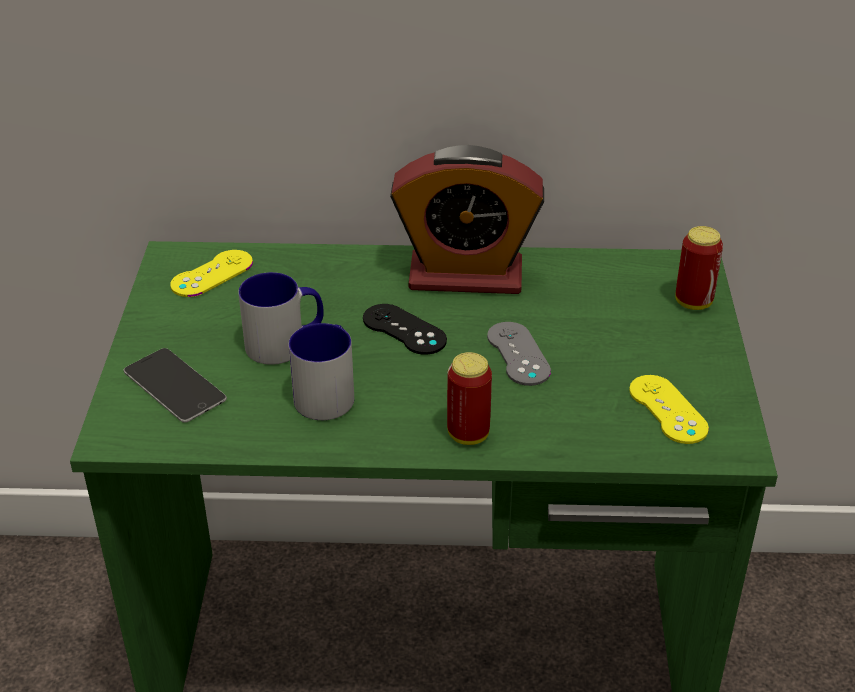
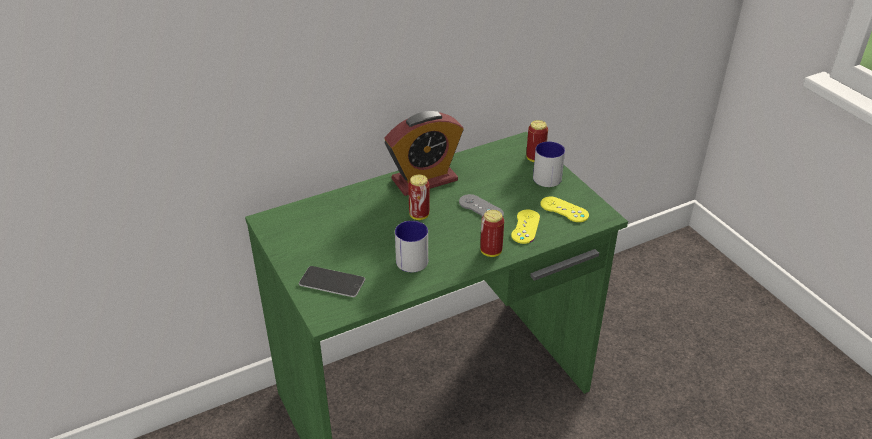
camera: 30 degrees left, 0 degrees up
yellow game controller [170,250,253,297] -> yellow game controller moved to [511,209,540,244]
mug [238,272,324,365] -> mug moved to [533,142,565,187]
black game controller [363,304,447,355] -> can [408,175,430,220]

